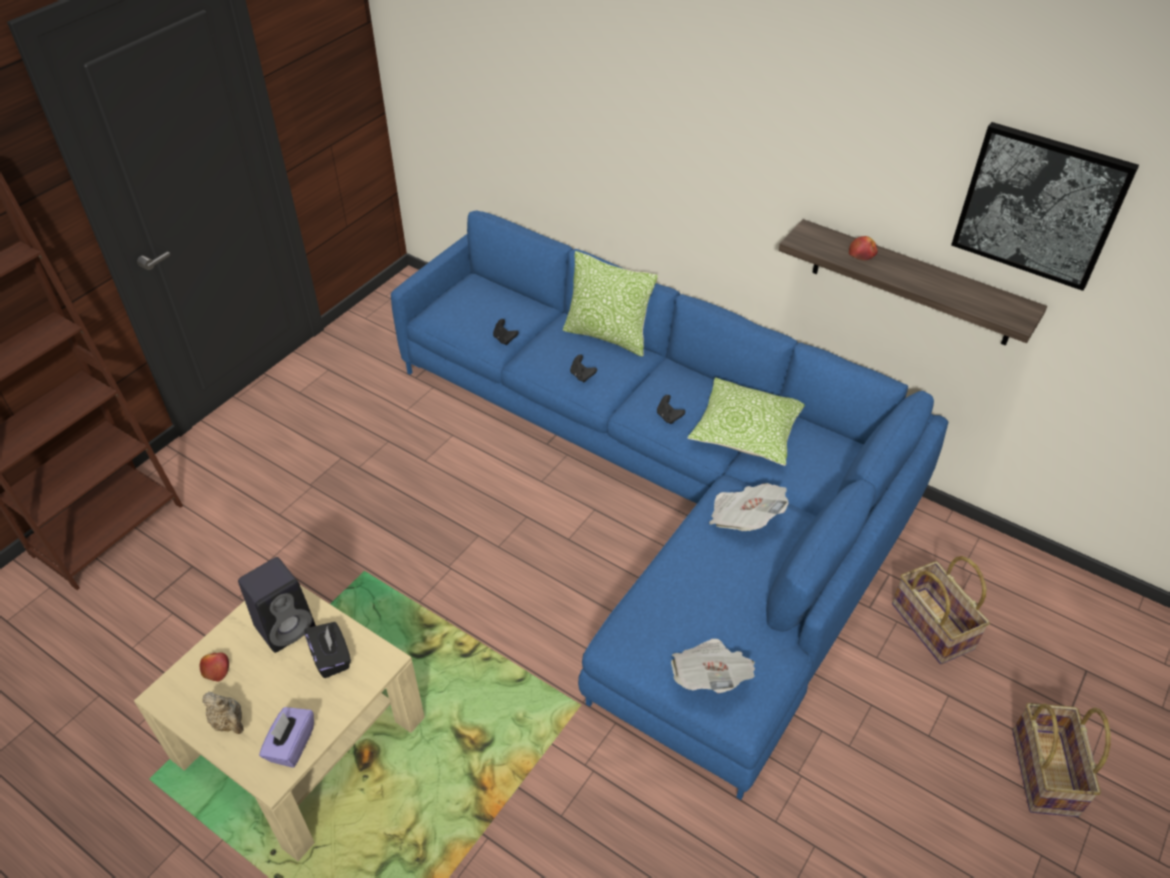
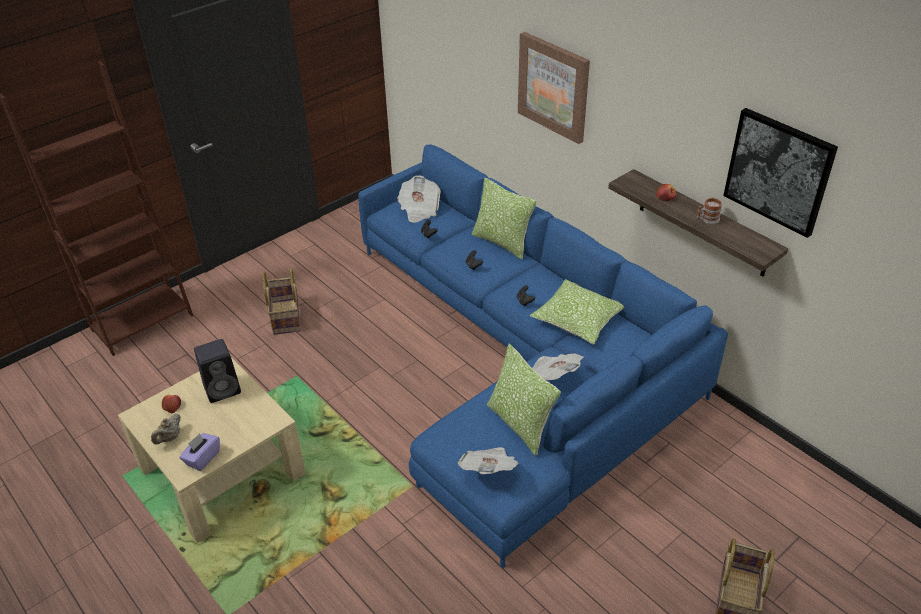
camera: 15 degrees right, 5 degrees down
beige teapot [202,692,243,734] -> beige teapot turned 60 degrees clockwise [151,414,181,445]
black tissue box [304,622,351,678] -> none
basket [892,556,990,664] -> basket moved to [262,268,300,335]
none -> newspaper [397,175,441,223]
none -> pillow [487,344,561,455]
none -> picture [518,32,590,144]
none -> mug [697,198,722,224]

